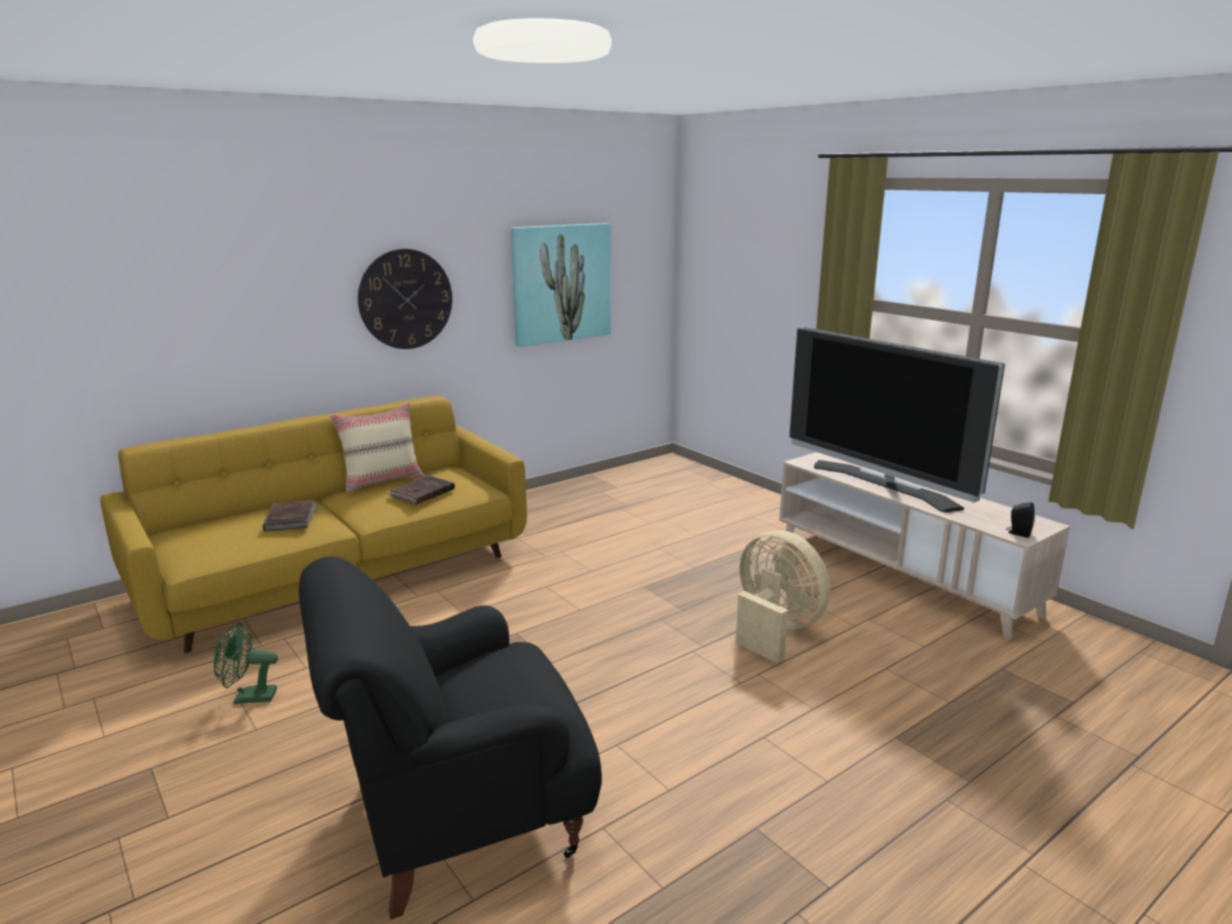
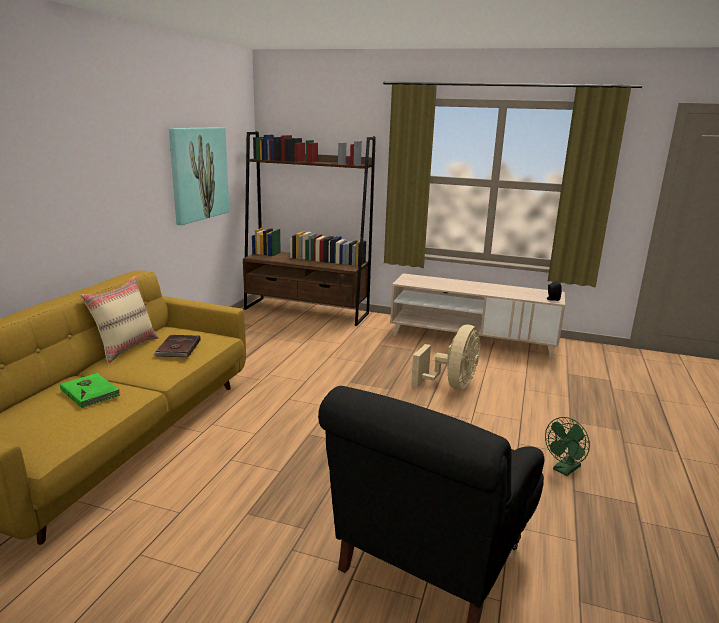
camera: 35 degrees left, 0 degrees up
green fan [214,623,278,704] -> green fan moved to [545,417,590,476]
brown book [263,500,318,531] -> green book [60,373,120,408]
wall clock [358,249,452,349] -> none
beige fan [736,530,830,664] -> beige fan turned 105 degrees clockwise [411,325,480,390]
television [789,327,1005,512] -> none
none -> brown bookcase [243,131,376,326]

